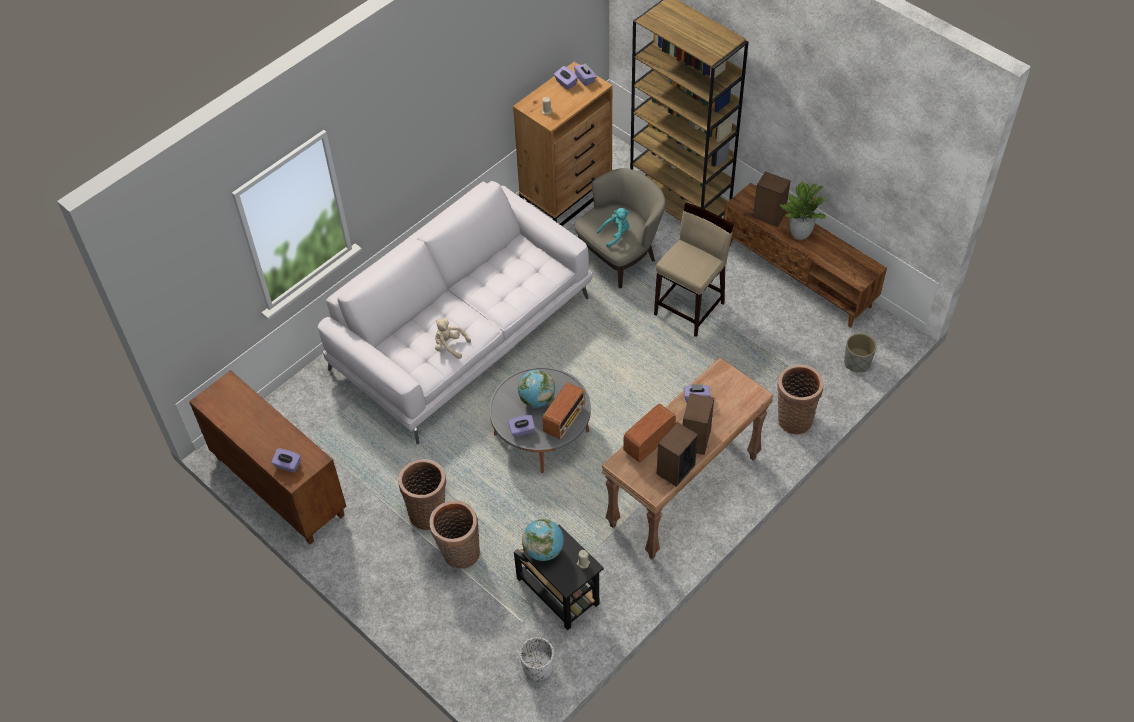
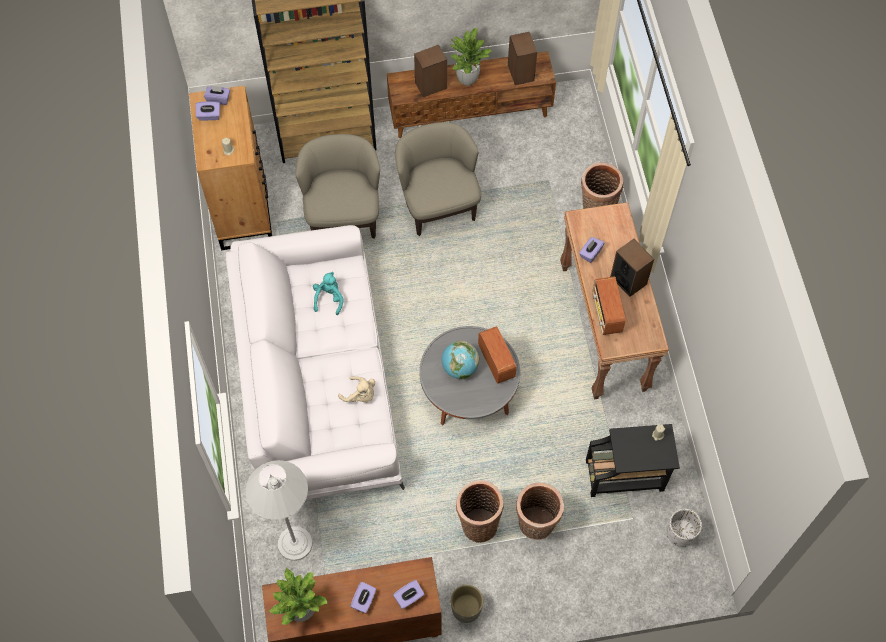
camera: 55 degrees left, 10 degrees up
beige plush toy [435,318,471,359] -> beige plush toy turned 120 degrees counterclockwise [338,377,375,402]
purple tissue box [508,415,535,437] -> purple tissue box moved to [350,582,376,613]
globe [522,519,564,561] -> none
turquoise plush toy [597,208,630,248] -> turquoise plush toy moved to [313,272,343,315]
beige stool [654,203,734,337] -> beige armchair [395,122,481,236]
speaker [657,422,698,487] -> speaker moved to [508,32,537,85]
grey planter [844,333,876,373] -> grey planter moved to [451,585,483,623]
none -> white floor lamp [245,460,313,561]
none -> potted plant [269,567,327,625]

